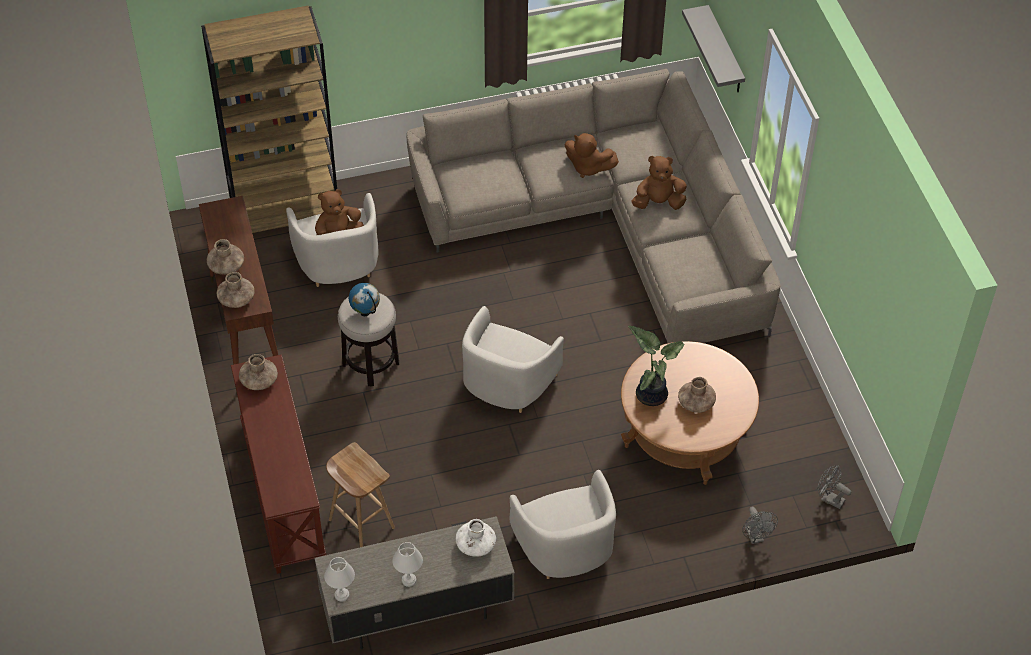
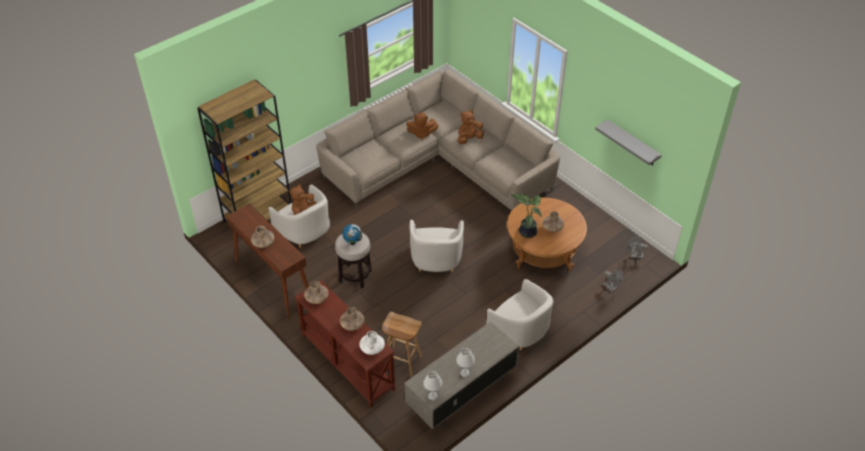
camera: 25 degrees left, 5 degrees down
brown vase [217,272,255,308] -> brown vase moved to [340,307,364,331]
white vase [456,519,496,557] -> white vase moved to [359,331,385,355]
grey shelf [682,5,745,92] -> grey shelf moved to [595,119,662,166]

